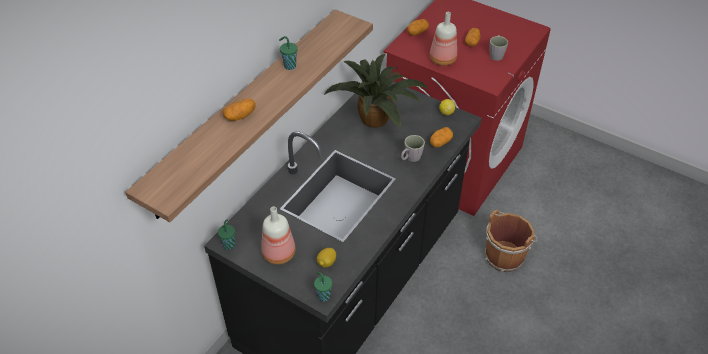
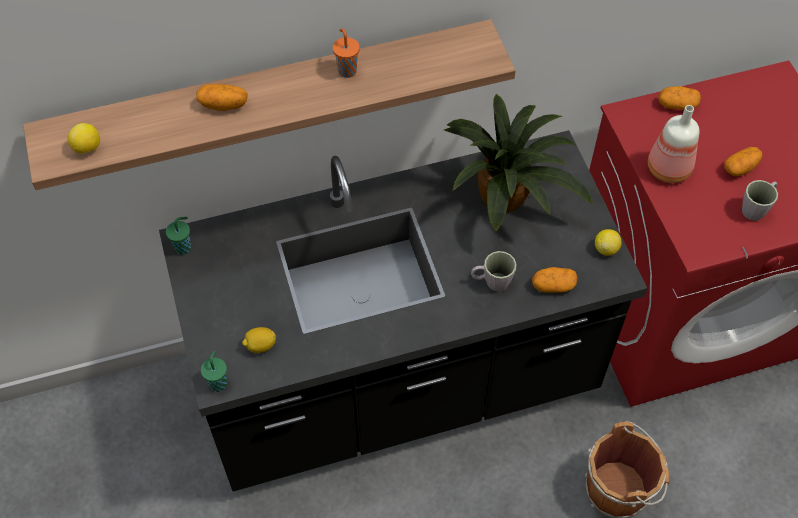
camera: 40 degrees right, 10 degrees up
bottle [261,206,296,264] -> none
green cup [279,36,298,70] -> orange cup [333,29,360,78]
none -> lemon [68,123,100,154]

